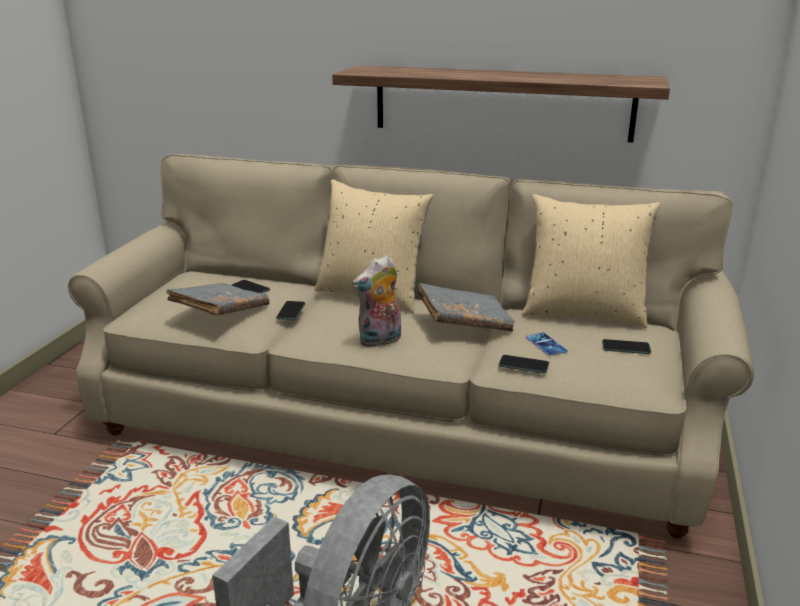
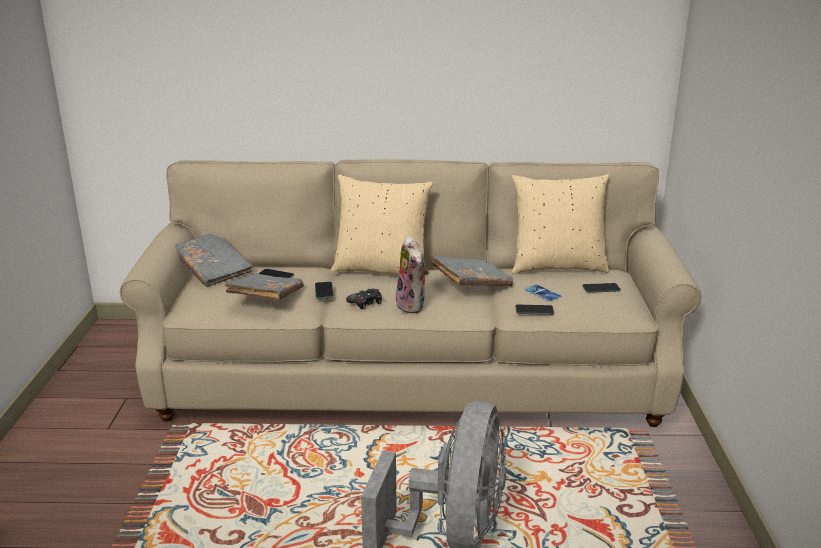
camera: 15 degrees left, 0 degrees up
shelf [332,65,670,142] -> none
plush toy [352,255,401,348] -> plush toy turned 60 degrees counterclockwise [396,235,429,314]
none -> grey book [175,234,253,287]
none -> black game controller [346,288,382,309]

